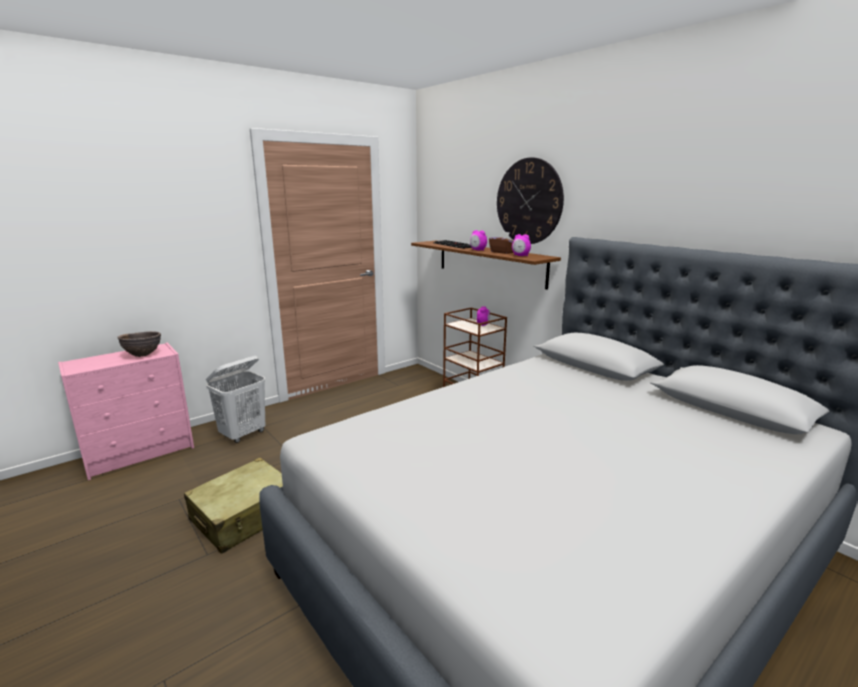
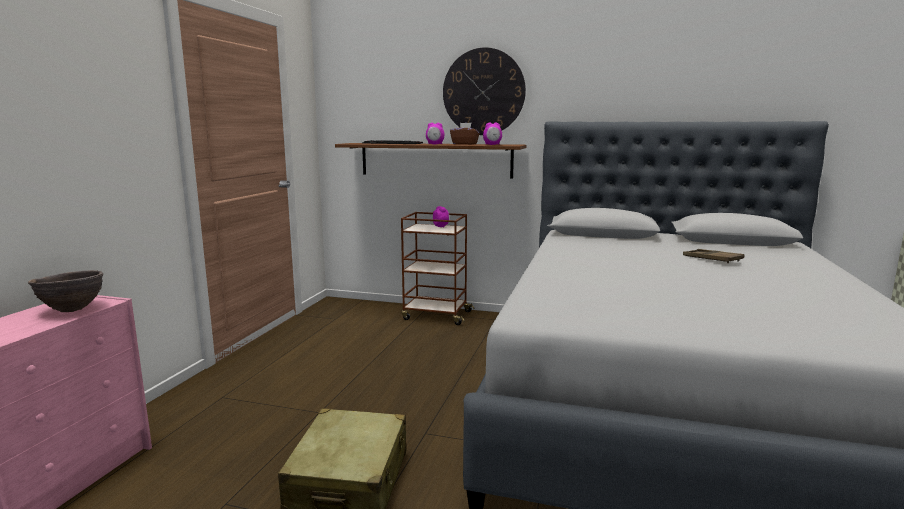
camera: 35 degrees left, 5 degrees down
white laundry basket [206,356,265,443] -> none
none -> brown tray [683,249,744,263]

